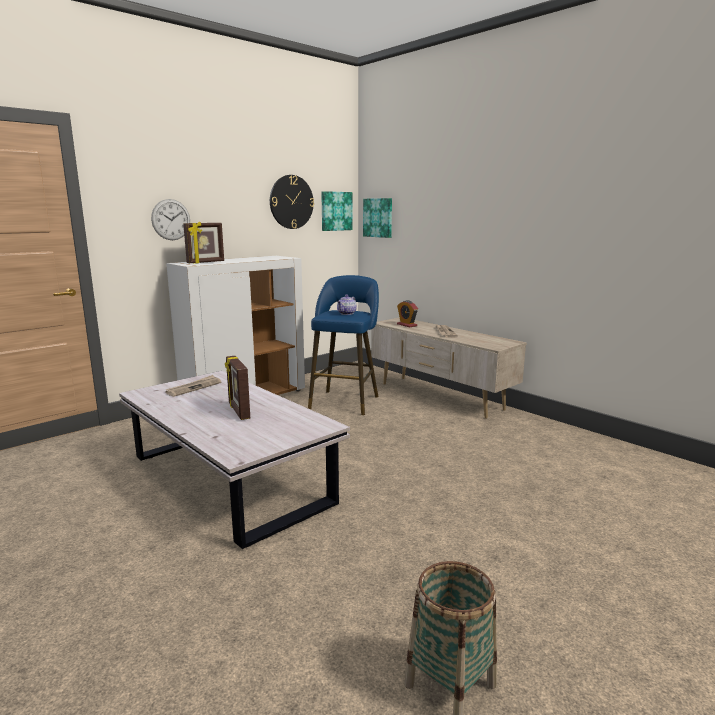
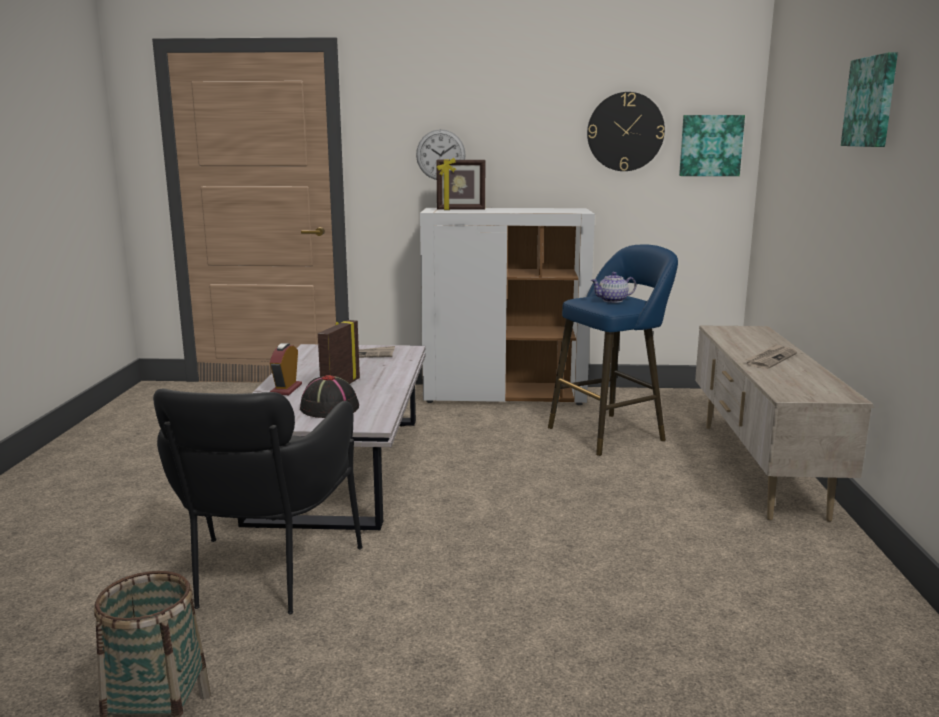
camera: 45 degrees right, 0 degrees up
picture [363,198,392,238] -> picture moved to [841,52,898,147]
alarm clock [397,300,418,327] -> alarm clock moved to [270,343,302,395]
none -> black armchair [153,389,363,614]
none -> black hat [300,375,359,418]

